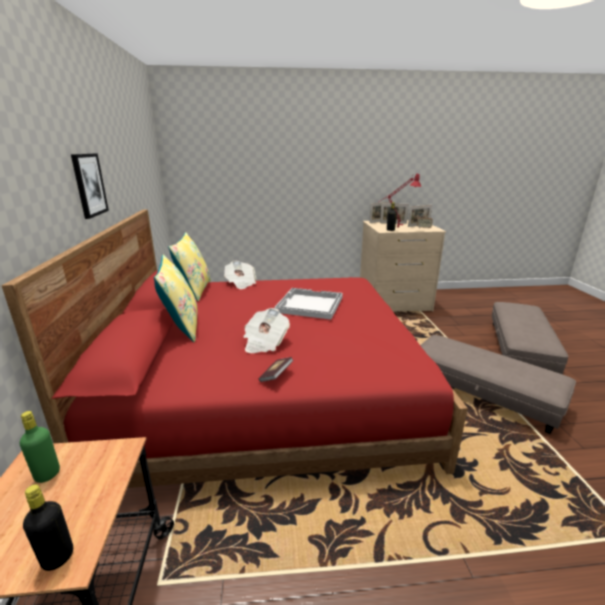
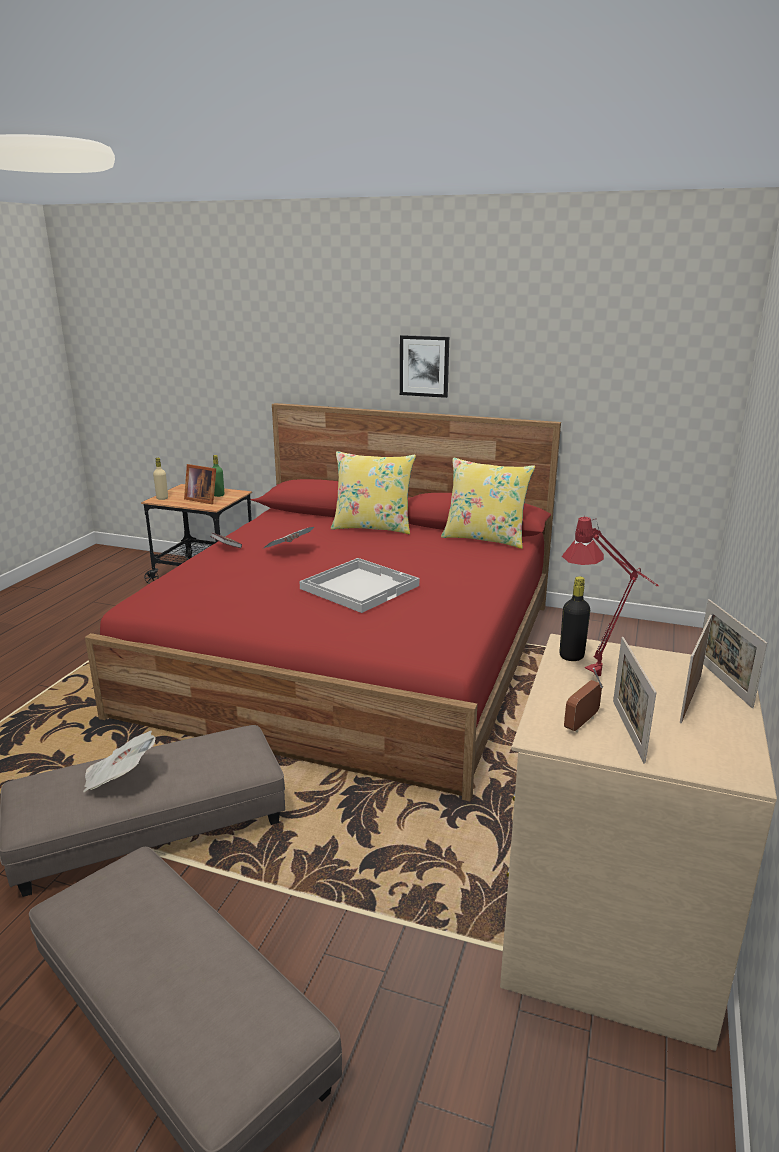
camera: 115 degrees right, 0 degrees up
black bottle [23,484,73,571] -> beige bottle [153,458,168,500]
newspaper [224,261,256,289] -> newspaper moved to [83,731,156,792]
none -> picture frame [184,464,216,504]

